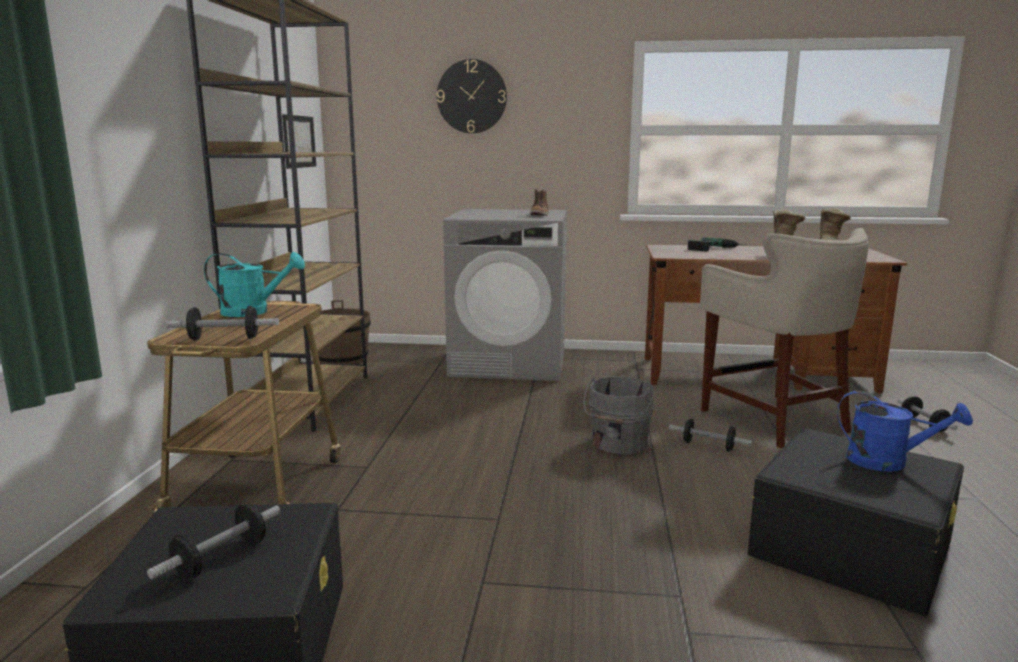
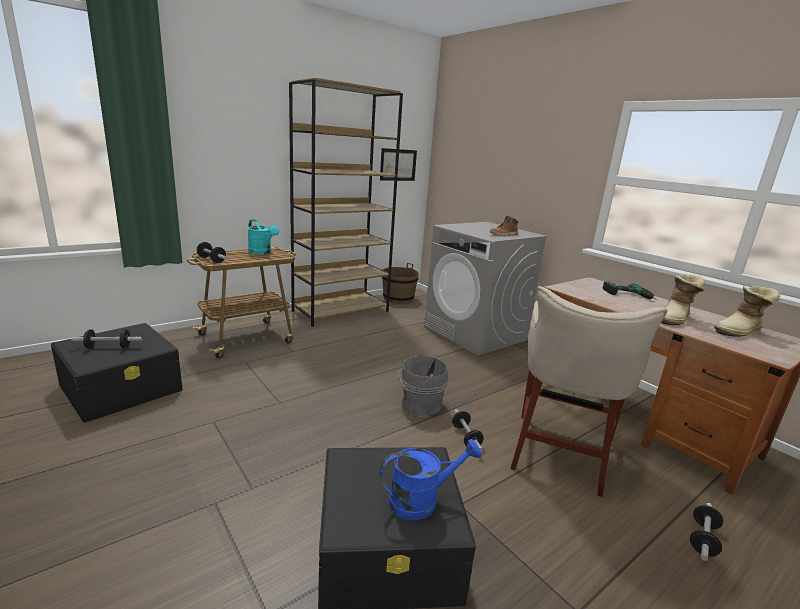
camera: 45 degrees right, 5 degrees up
wall clock [437,59,507,133] -> none
blue watering can [838,391,973,472] -> blue watering can turned 90 degrees counterclockwise [380,439,482,521]

